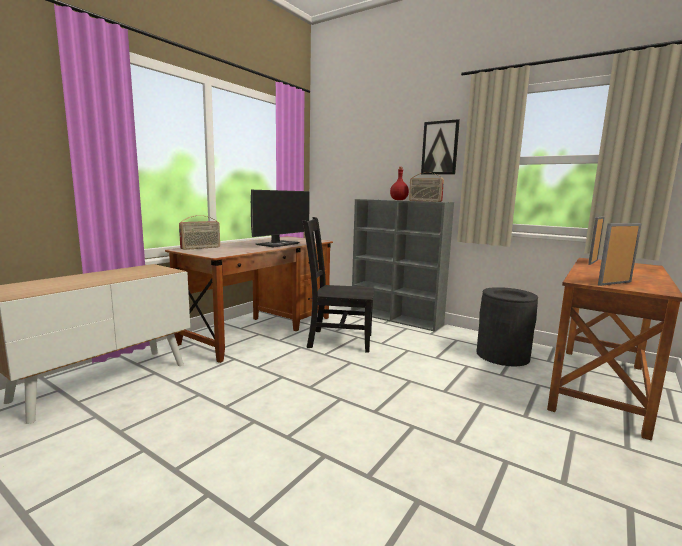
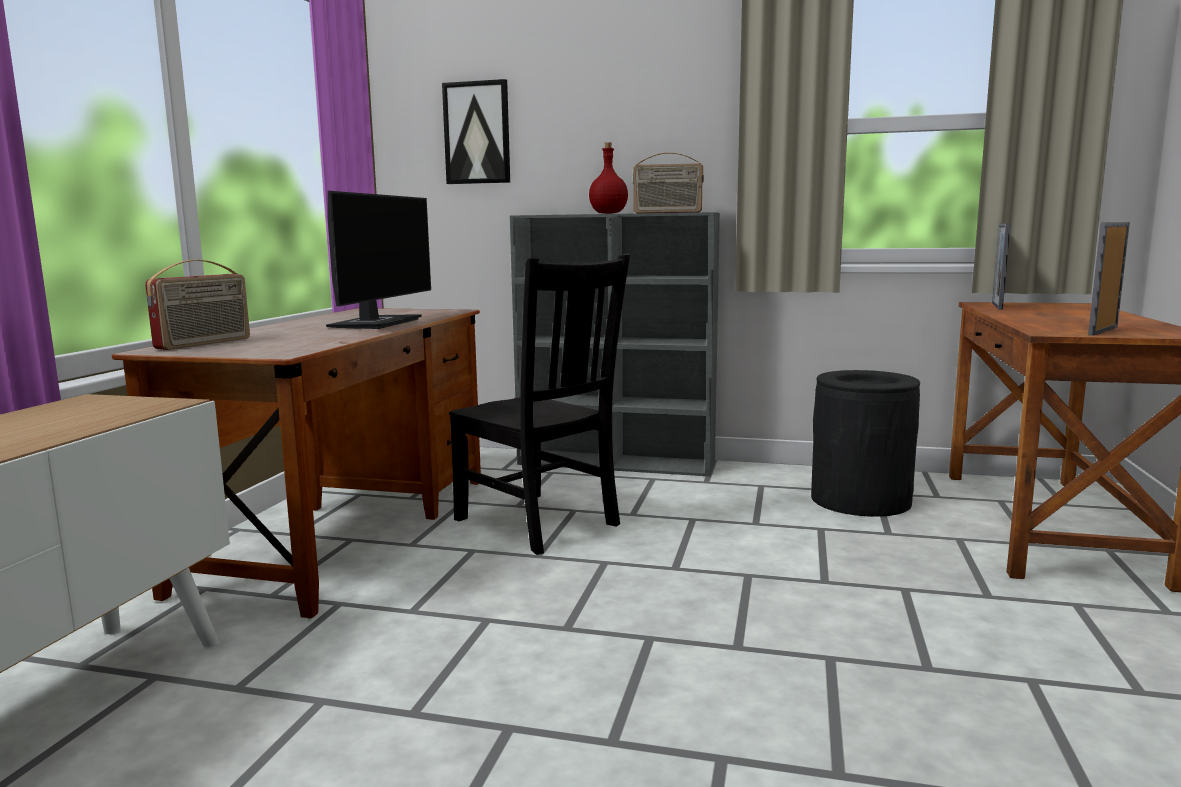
camera: 20 degrees left, 0 degrees up
black chair [303,217,374,353] -> black chair turned 120 degrees counterclockwise [449,254,630,555]
picture [421,119,460,175] -> picture moved to [442,79,510,184]

